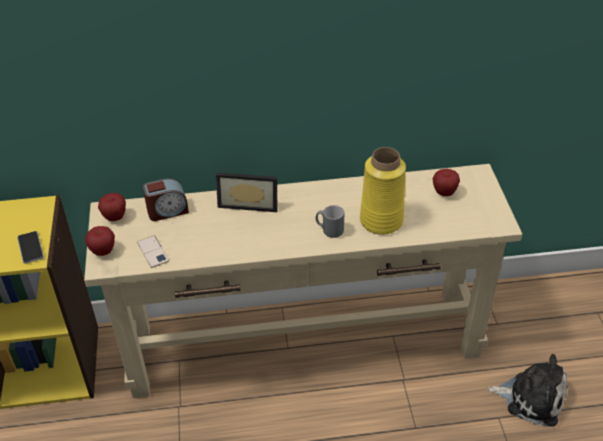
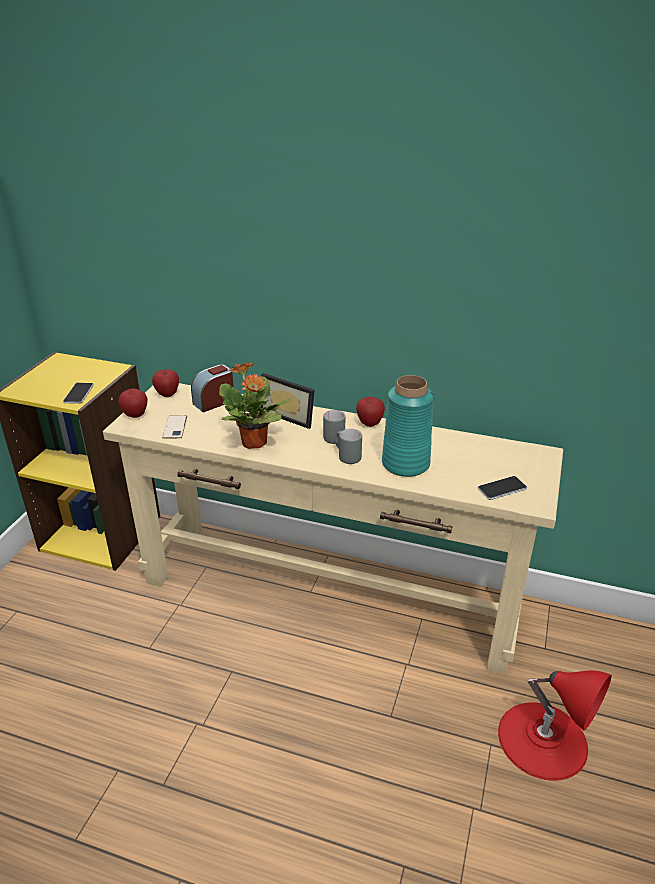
camera: 25 degrees right, 10 degrees down
alarm clock [142,178,189,221] -> alarm clock turned 135 degrees clockwise [191,365,234,413]
yellow vase [360,147,406,235] -> turquoise vase [382,375,434,477]
apple [433,169,460,196] -> apple moved to [356,397,385,427]
plush toy [487,354,567,426] -> red table lamp [498,671,612,781]
none -> potted plant [219,363,291,449]
none -> grey mug [323,410,345,444]
none -> phone [478,476,527,500]

